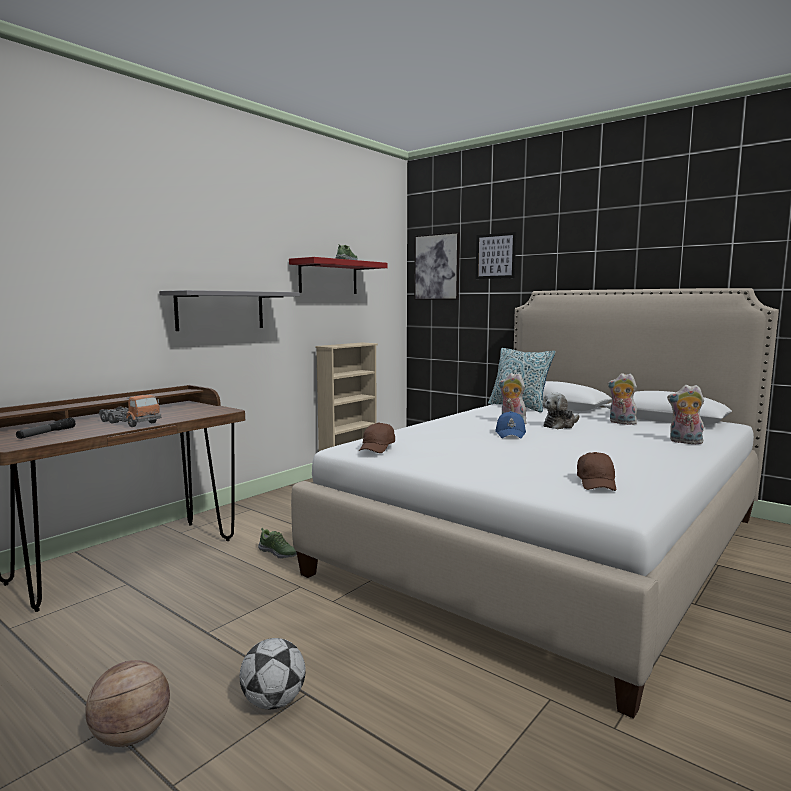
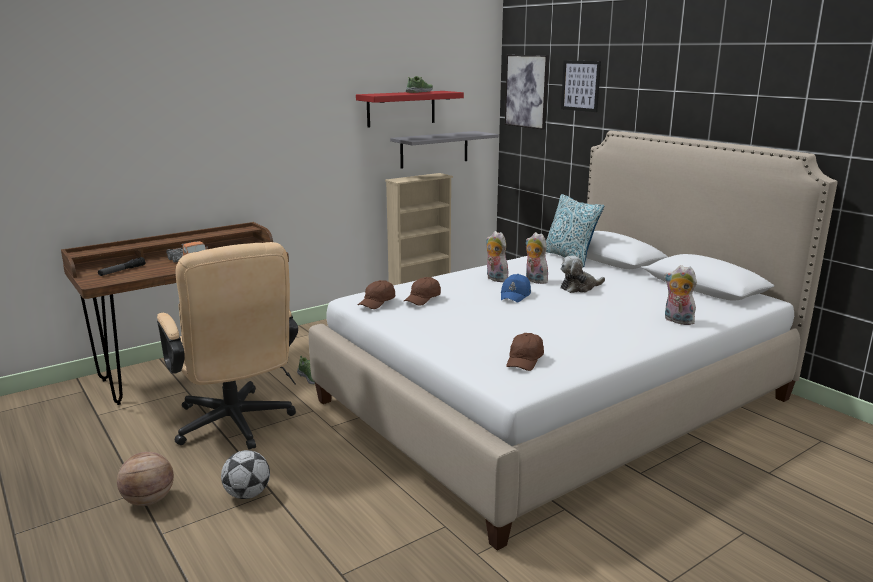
camera: 15 degrees right, 10 degrees up
grey shelf [159,290,300,331] -> grey shelf moved to [390,131,499,169]
plush toy [607,373,640,425] -> plush toy moved to [486,231,508,282]
none -> beige office chair [157,242,298,450]
none -> brown cap [404,277,441,306]

